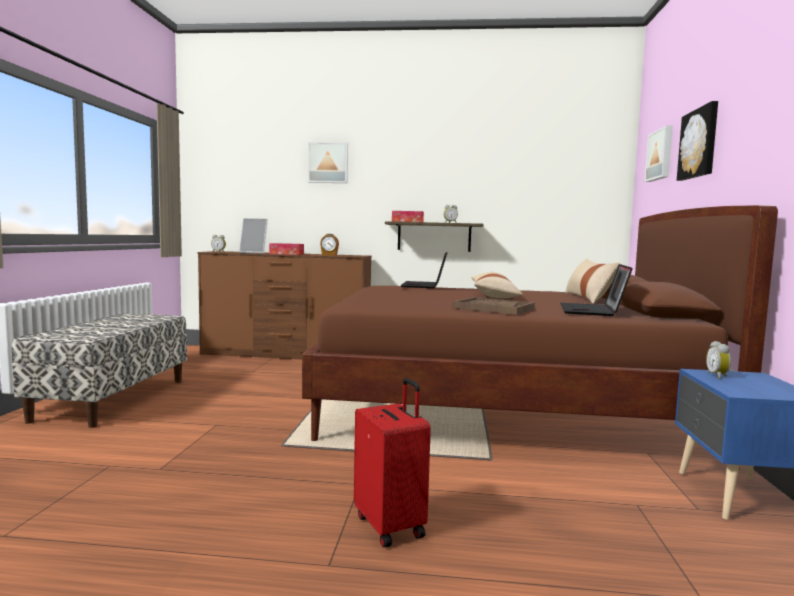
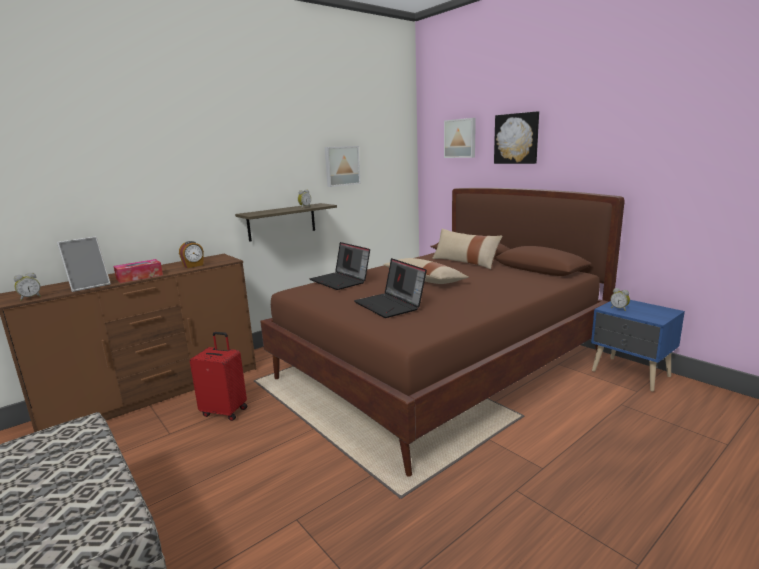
camera: 45 degrees left, 10 degrees up
picture [308,142,348,183] -> picture moved to [325,146,361,187]
red suitcase [354,378,431,548] -> red suitcase moved to [190,332,247,421]
tissue box [392,211,424,222] -> none
brown tray [452,297,535,315] -> none
laptop [560,264,633,316] -> laptop moved to [354,258,427,318]

